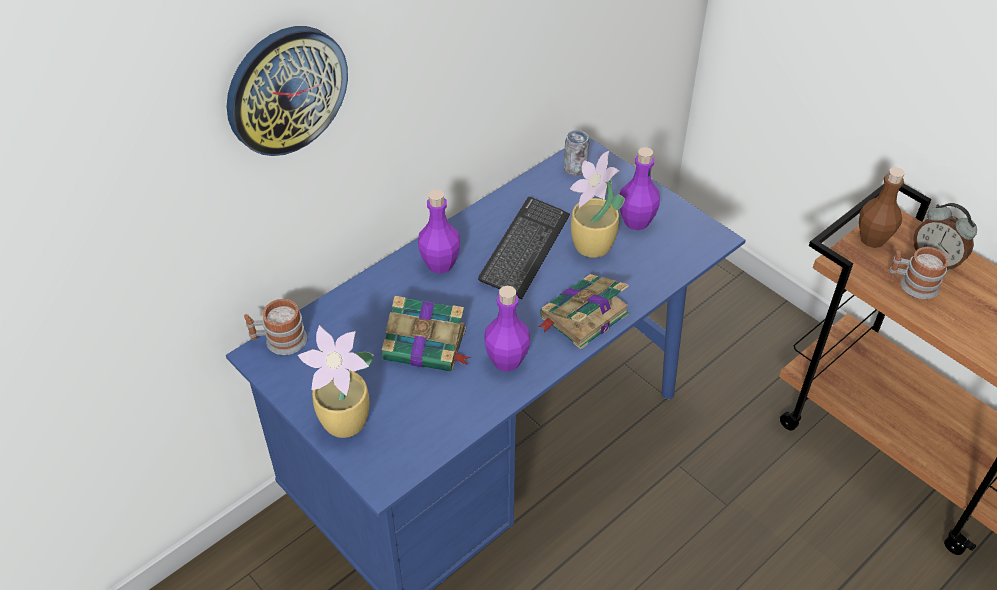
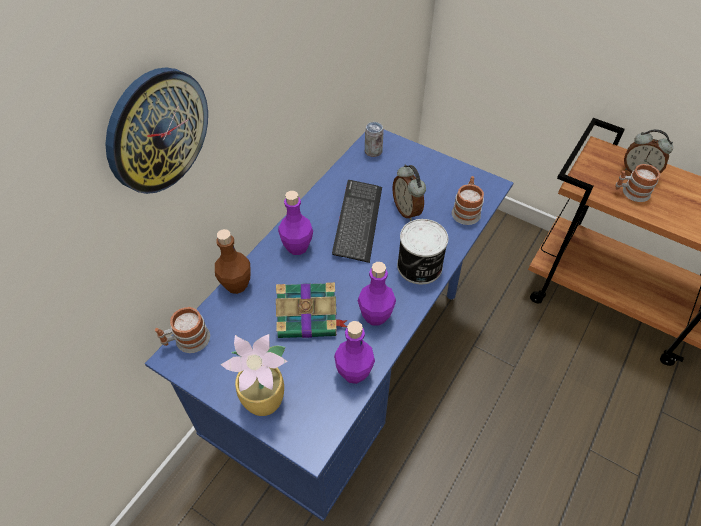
camera: 15 degrees left, 5 degrees up
book [537,274,629,350] -> can [397,219,448,284]
potted plant [570,151,625,258] -> alarm clock [392,164,426,221]
purple bottle [620,147,660,230] -> purple bottle moved to [334,321,375,384]
brown bottle [859,167,905,248] -> brown bottle moved to [215,229,251,294]
none -> mug [452,176,484,225]

